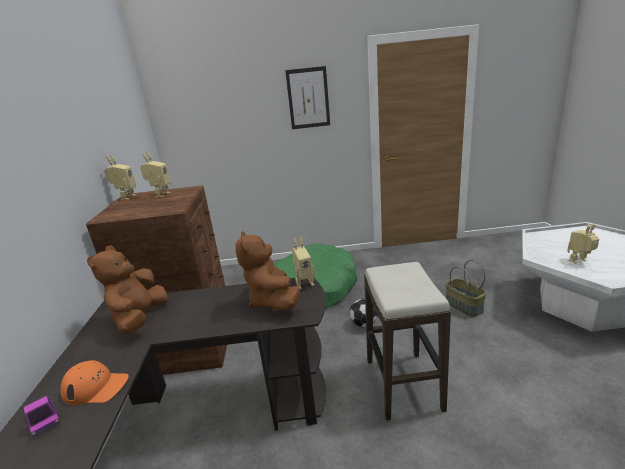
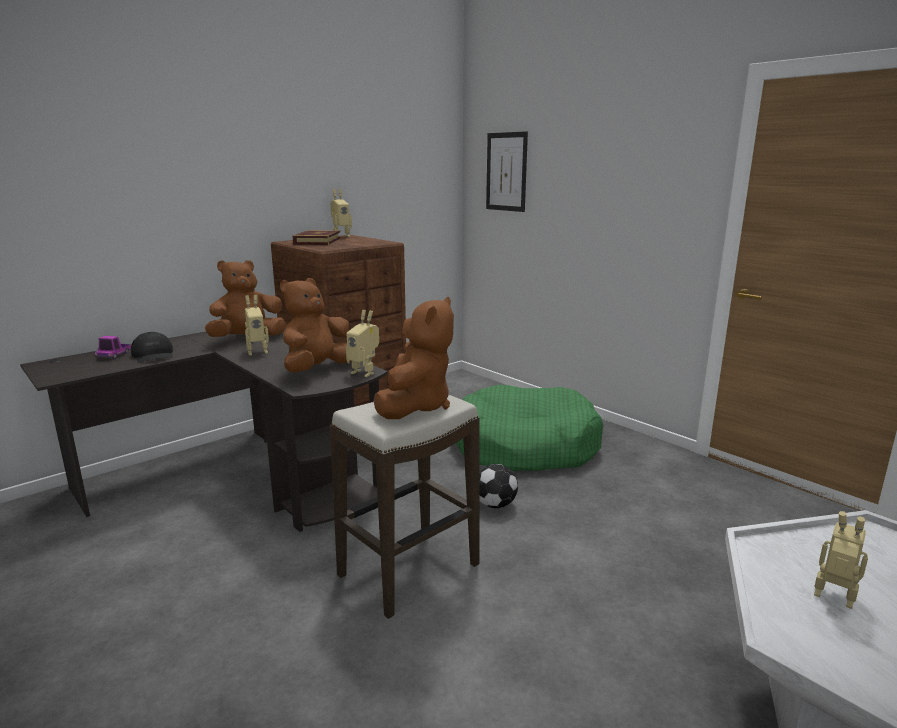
camera: 50 degrees right, 5 degrees down
orange cap [60,360,129,405] -> black cap [131,332,173,363]
toy robot [140,151,171,197] -> toy robot moved to [245,295,269,356]
picture [285,66,330,129] -> picture moved to [486,131,528,212]
basket [445,260,487,317] -> none
none -> book [292,230,341,245]
none -> brown plush toy [374,297,454,419]

